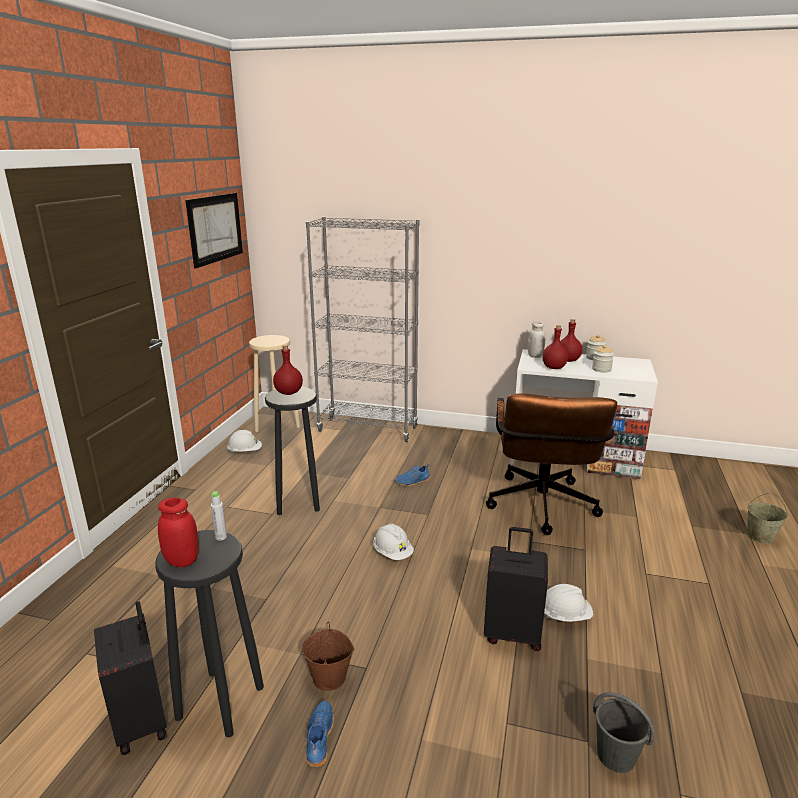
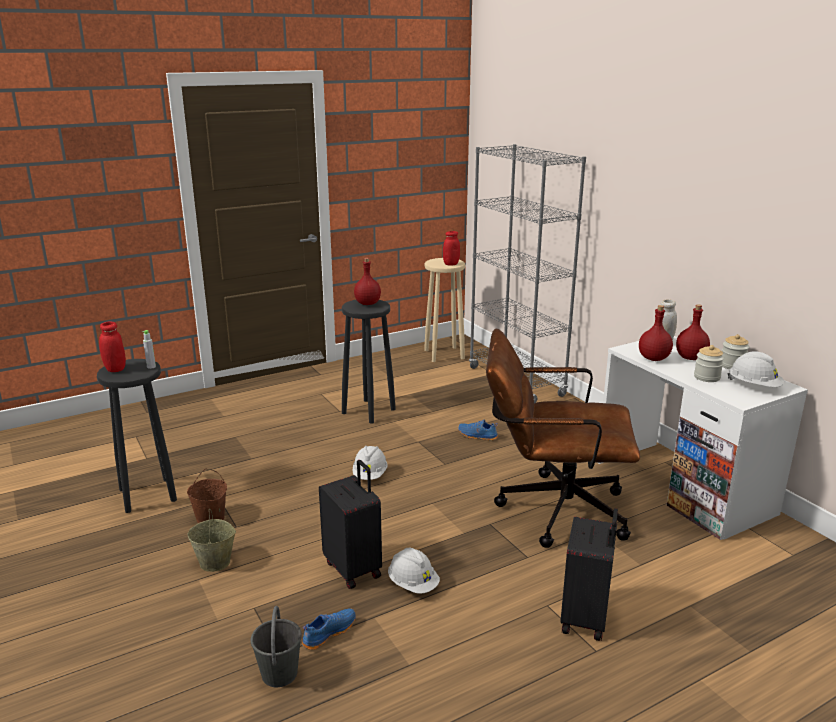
camera: 45 degrees right, 0 degrees up
black suitcase [94,601,167,755] -> black suitcase moved to [561,508,618,641]
picture [185,193,243,269] -> none
white hard hat [227,430,262,452] -> white hard hat moved to [728,351,784,387]
blue shoe [306,701,334,767] -> blue shoe moved to [302,609,356,650]
brown office chair [486,393,617,535] -> brown office chair turned 45 degrees clockwise [486,328,640,548]
beige bucket [747,493,788,544] -> beige bucket moved to [187,509,236,572]
none -> red jar [443,231,460,266]

